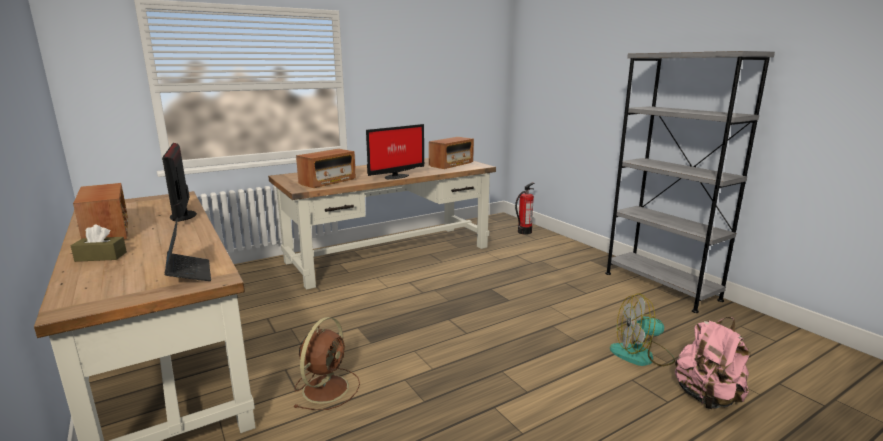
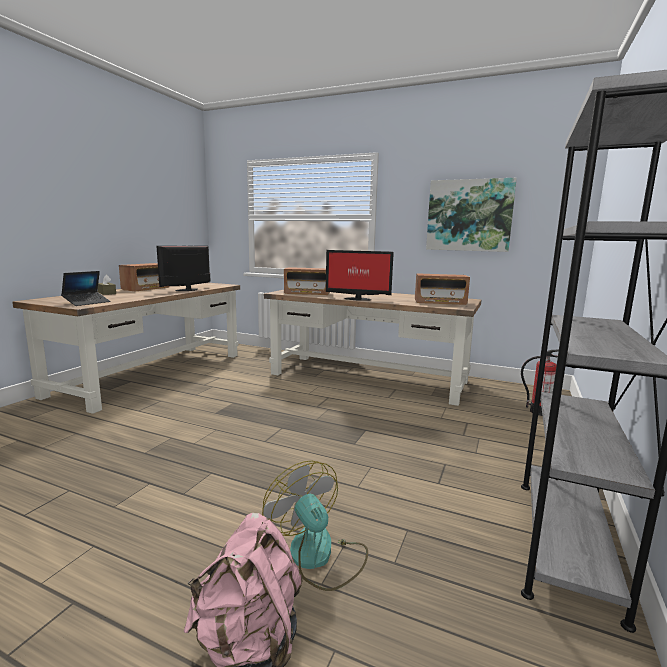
camera: 55 degrees right, 5 degrees down
brown fan [293,317,360,410] -> none
none -> picture [426,178,517,252]

